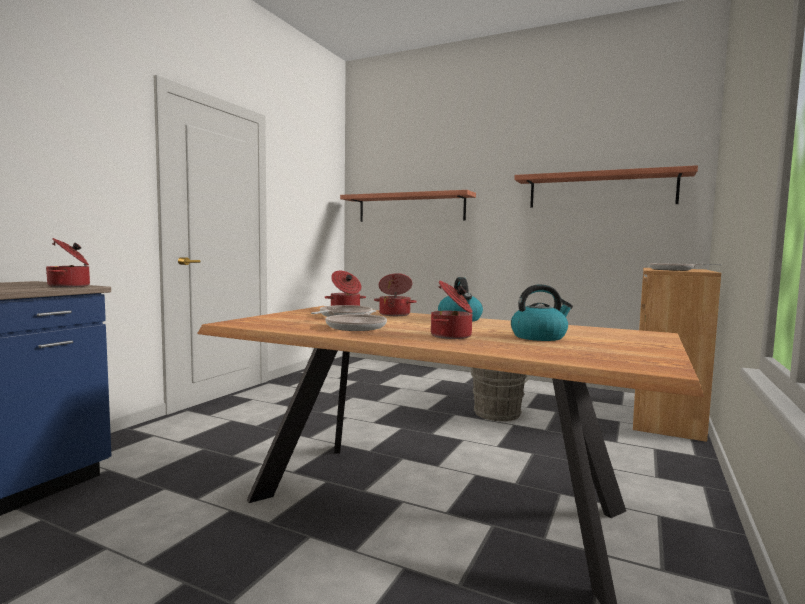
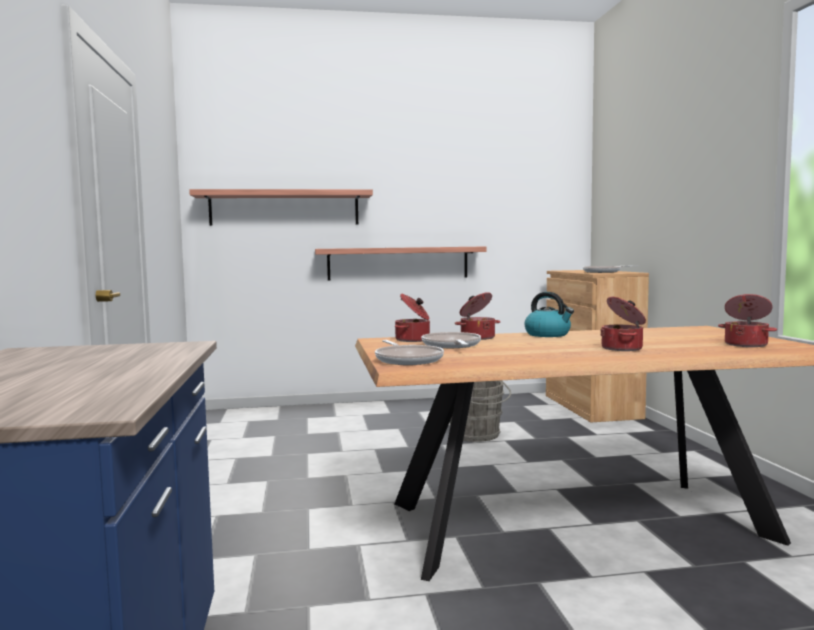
camera: 35 degrees left, 0 degrees up
cooking pot [46,238,90,287] -> cooking pot moved to [718,294,777,347]
frying pan [325,310,387,331] -> frying pan moved to [375,340,444,365]
kettle [511,284,573,341] -> none
shelf [514,165,698,207] -> shelf moved to [315,246,486,281]

